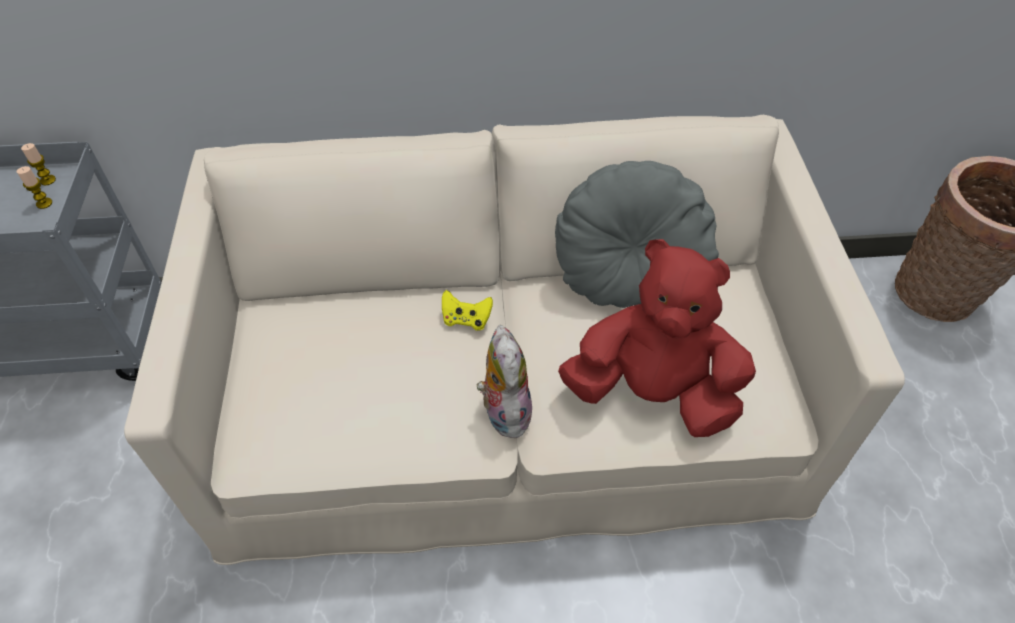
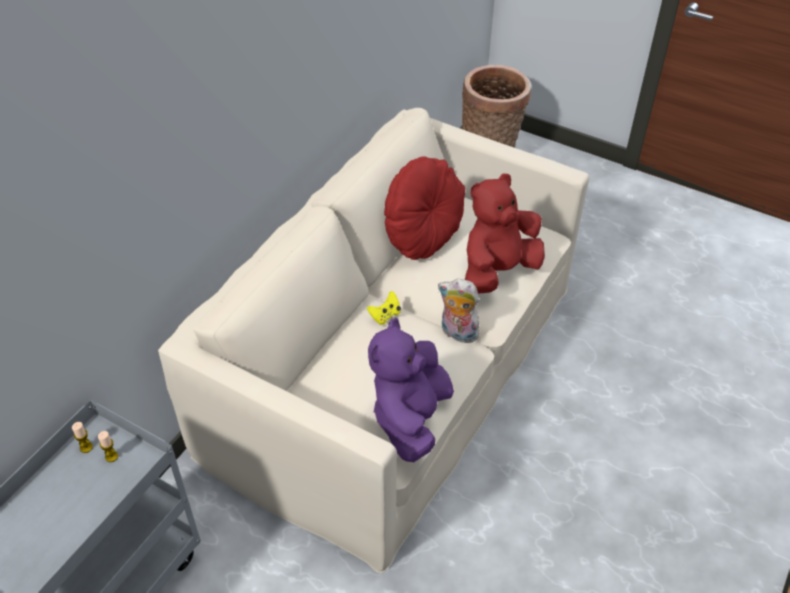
camera: 55 degrees left, 5 degrees down
grey pillow [555,161,719,308] -> red pillow [384,157,465,260]
none -> purple plush toy [368,318,454,462]

